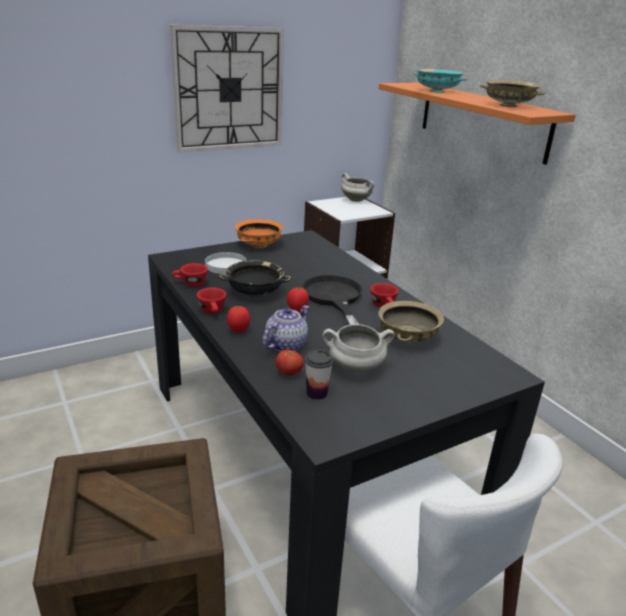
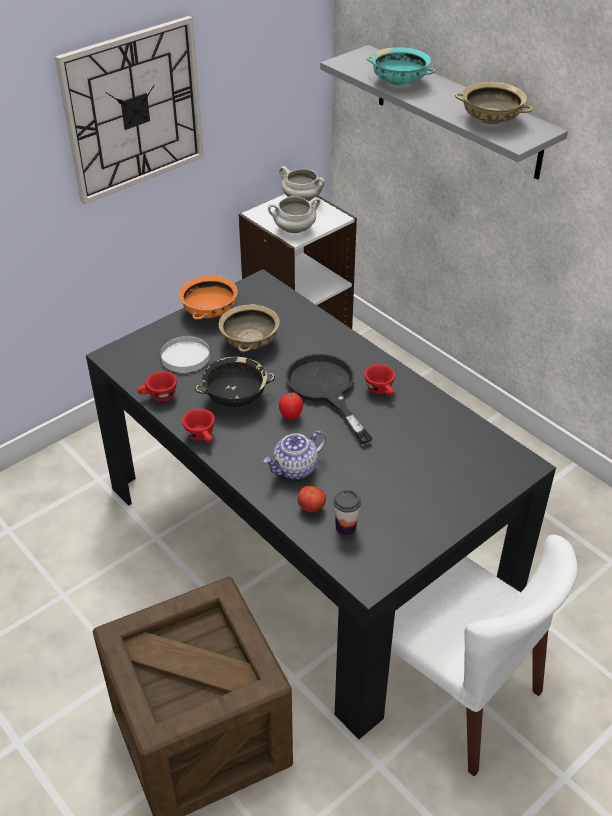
camera: 10 degrees left, 15 degrees up
tomato [227,305,250,333] -> none
teapot [263,306,309,352] -> teapot turned 150 degrees counterclockwise [263,431,326,479]
white cooking pot [322,324,395,373] -> white cooking pot moved to [268,196,320,233]
beige bowl [378,301,444,343] -> beige bowl moved to [219,304,280,352]
orange shelf [379,83,576,165] -> grey shelf [320,45,568,180]

